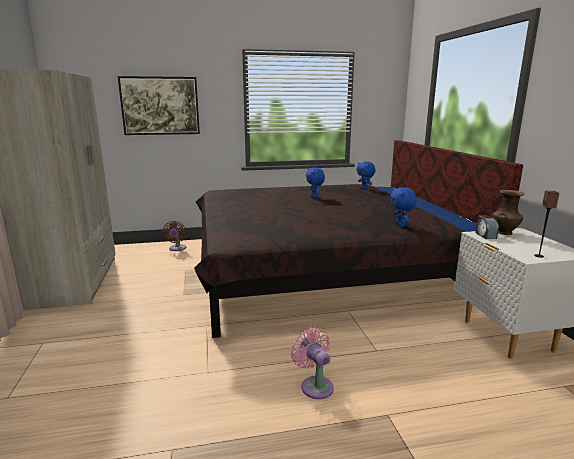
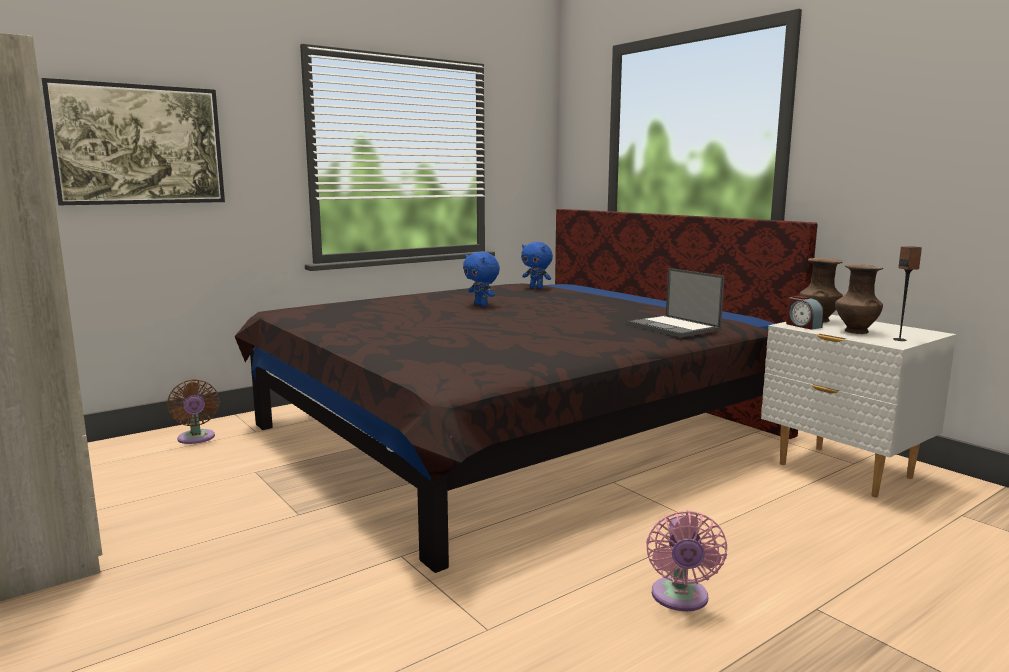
camera: 25 degrees left, 5 degrees down
pink fan [291,327,334,399] -> pink fan turned 120 degrees counterclockwise [646,510,727,611]
blue plush toy [390,187,417,227] -> laptop [627,268,724,337]
none -> brown vase [835,264,883,334]

